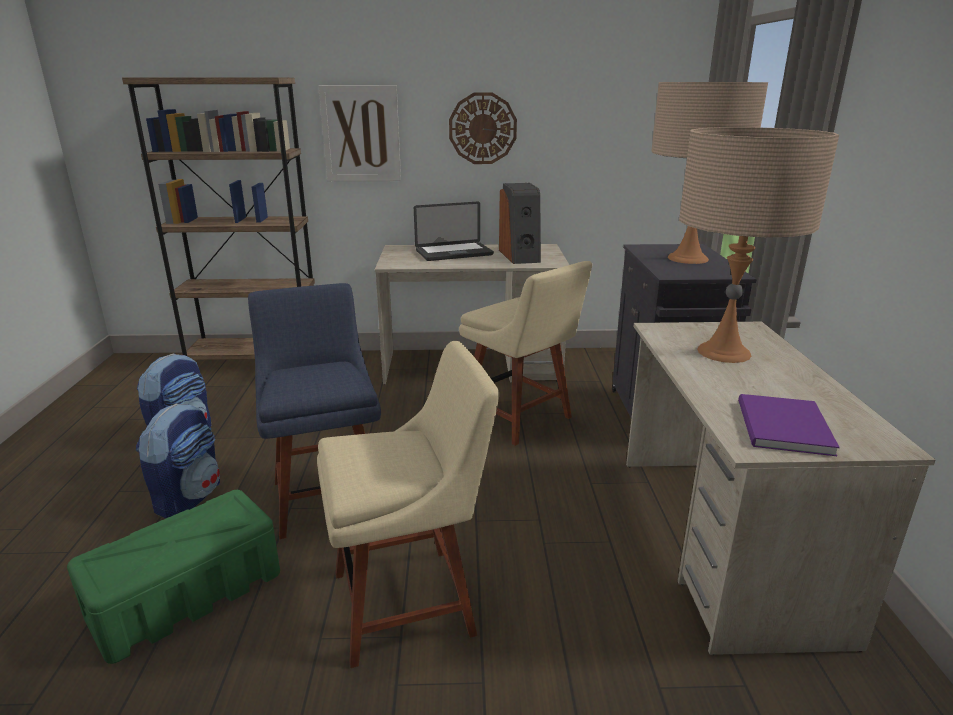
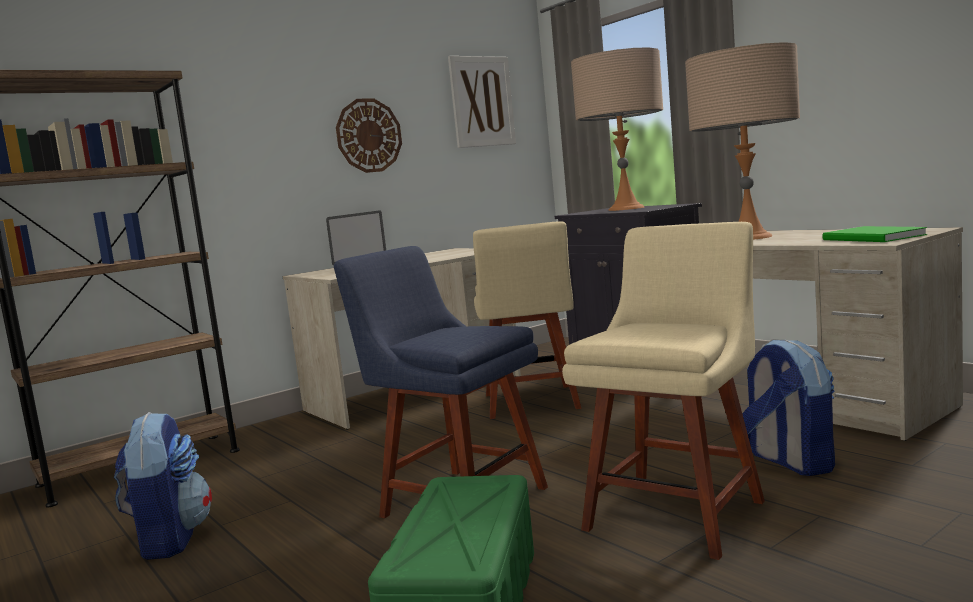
camera: 35 degrees left, 15 degrees down
backpack [136,403,220,518] -> backpack moved to [742,339,835,476]
picture [319,85,401,181] -> picture moved to [448,56,516,148]
beige chair [459,261,592,446] -> beige chair turned 75 degrees clockwise [473,221,582,419]
speaker [499,183,541,264] -> none
purple book [738,394,840,456] -> green book [822,226,927,242]

